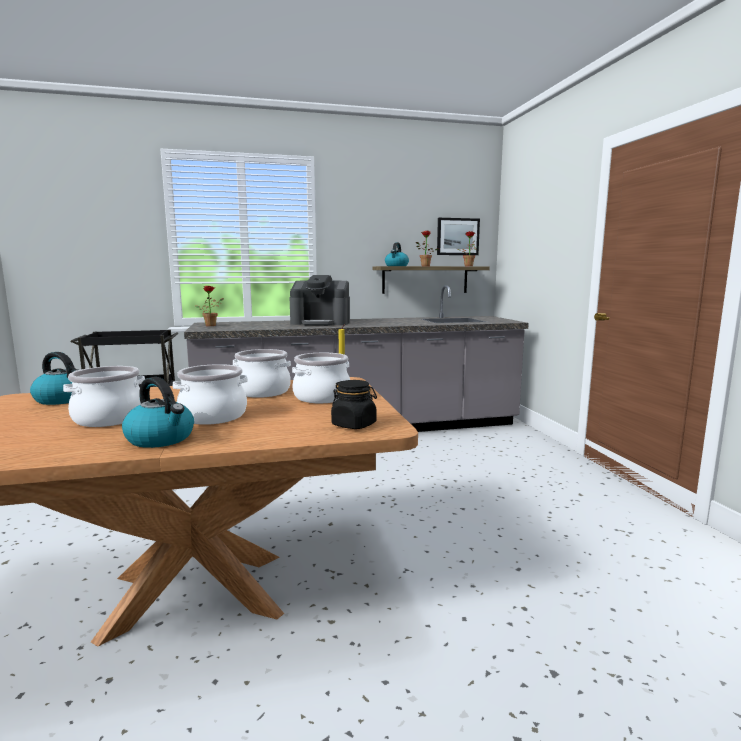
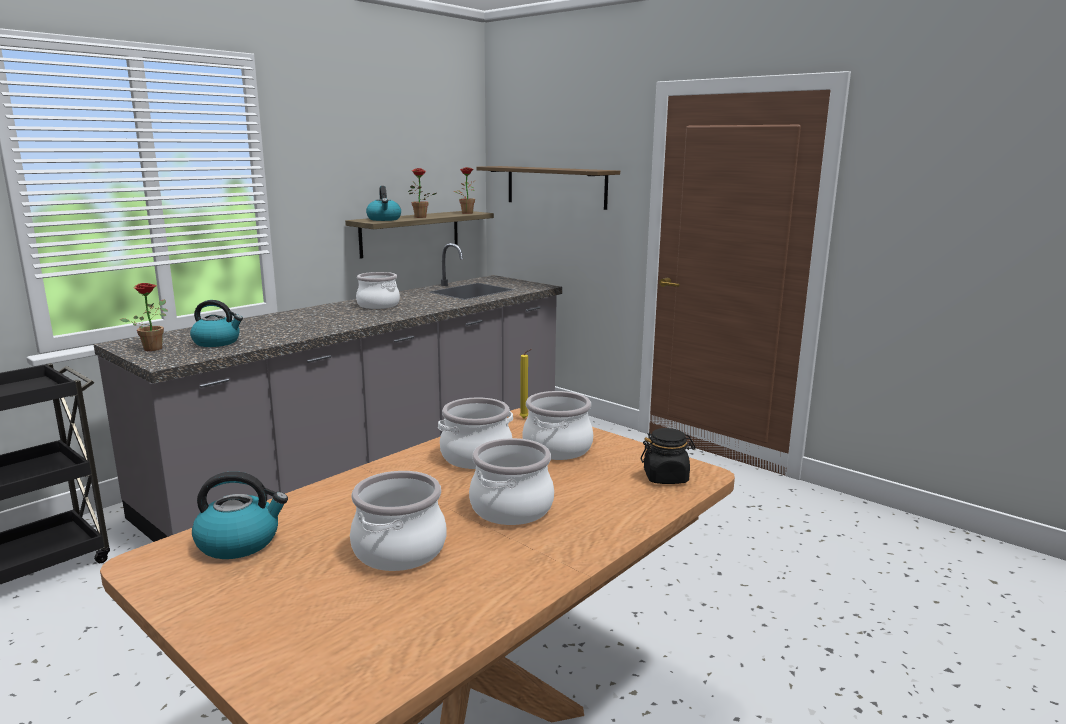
camera: 35 degrees left, 5 degrees up
kettle [122,377,194,448] -> kettle moved to [190,300,243,347]
coffee machine [289,275,350,326] -> none
picture [437,218,480,255] -> none
none -> cooking pot [356,272,400,309]
none -> shelf [476,166,620,210]

